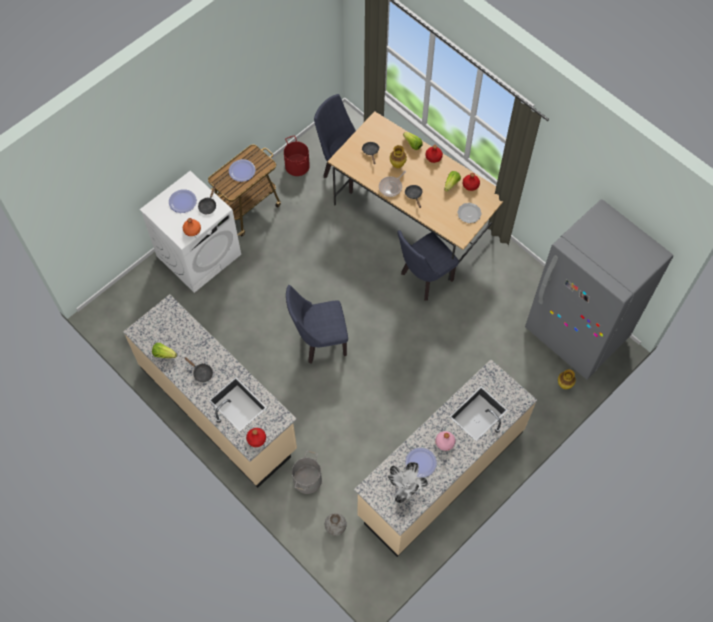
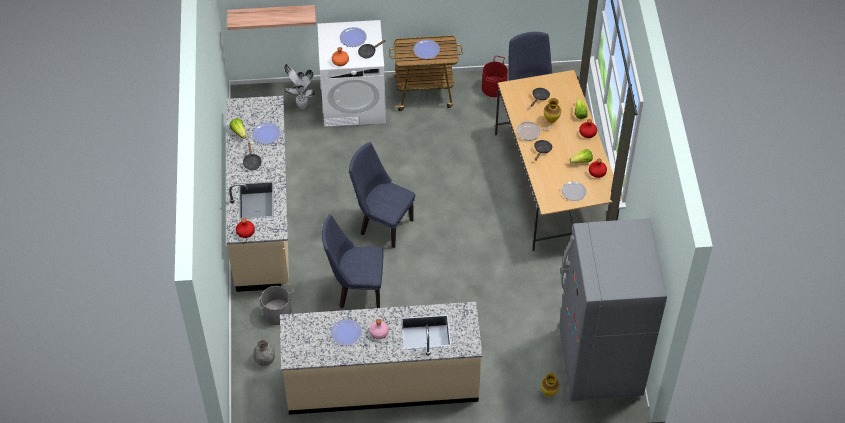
camera: 40 degrees right, 10 degrees down
potted plant [388,462,428,503] -> potted plant moved to [284,64,315,109]
blue chair [397,230,459,301] -> blue chair moved to [322,214,384,309]
none -> shelf [227,5,316,30]
none -> plate [252,123,281,144]

